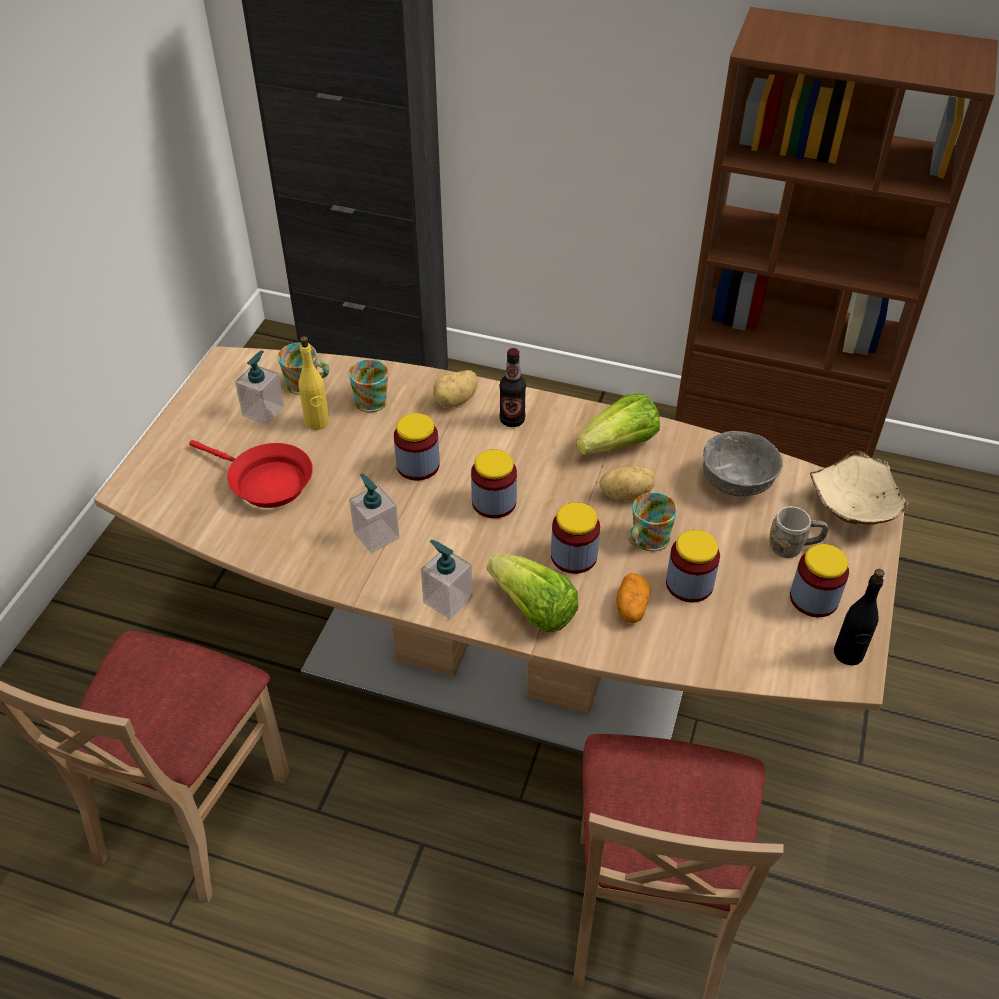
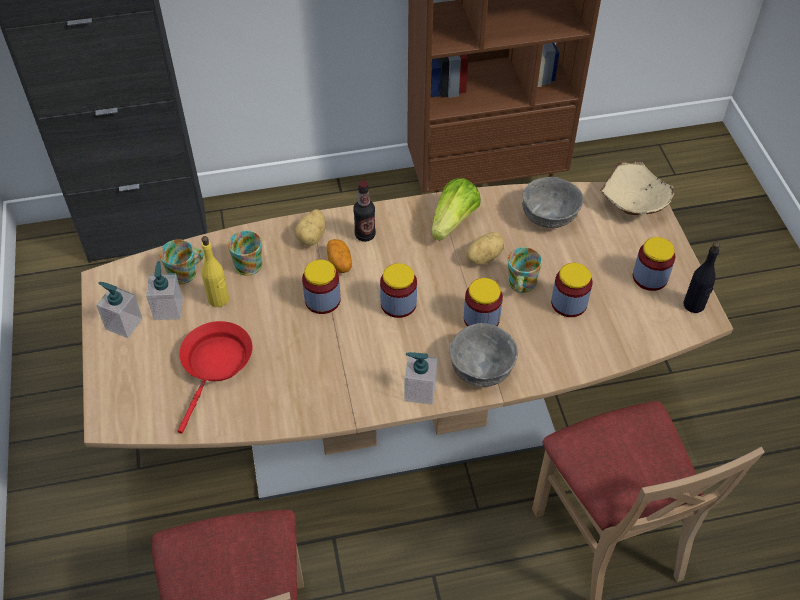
camera: 30 degrees left, 5 degrees up
red frying pan [189,440,313,508] -> red frying pan turned 75 degrees counterclockwise [178,321,253,434]
soap dispenser [349,473,400,553] -> soap dispenser moved to [96,282,143,338]
lettuce [487,554,578,633] -> grey bowl [449,323,518,387]
potato [616,573,650,623] -> potato moved to [327,239,352,273]
grey mug [769,506,828,558] -> none

